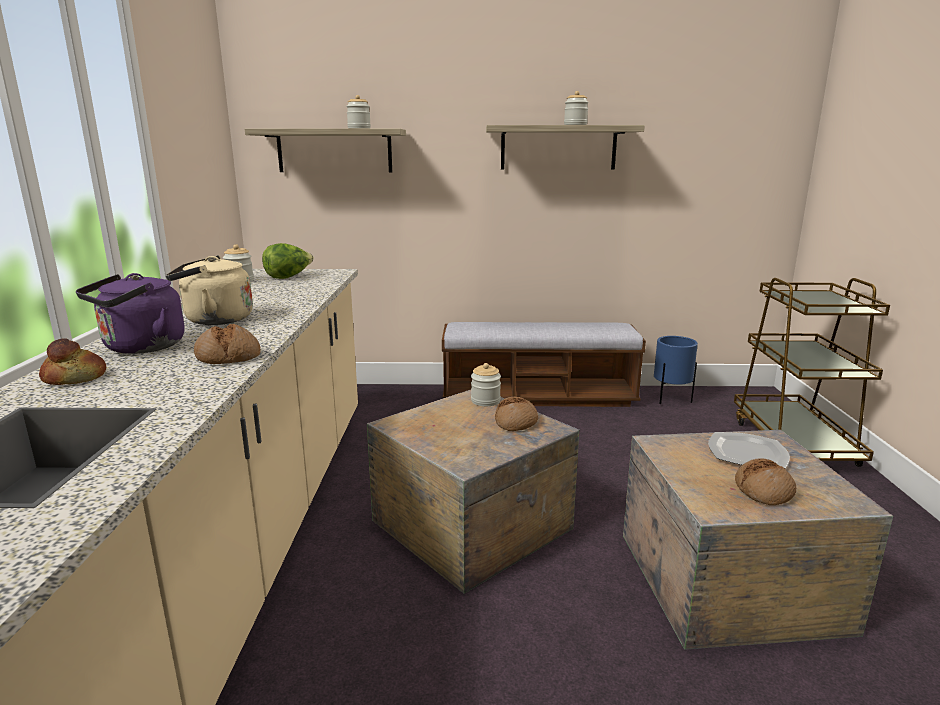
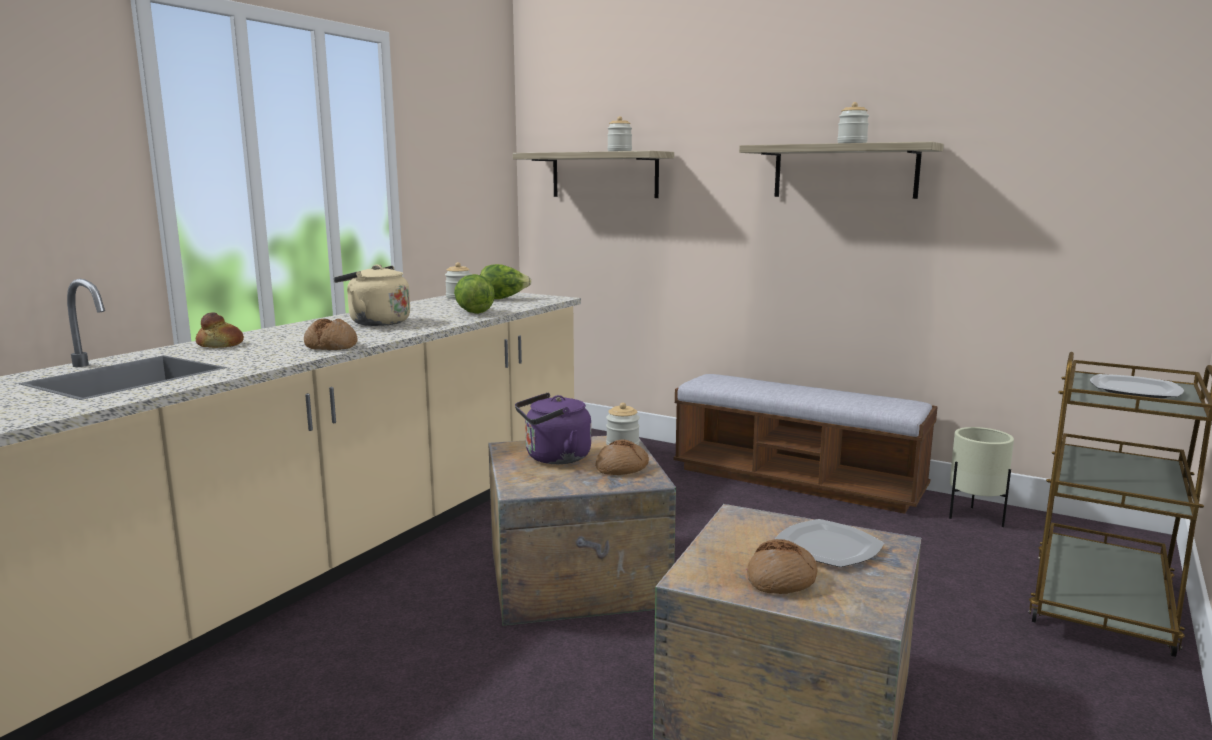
camera: 30 degrees right, 5 degrees down
purple kettle [76,273,185,354] -> purple kettle moved to [515,393,591,464]
blue planter [654,336,698,404] -> beige planter [949,427,1014,527]
none -> lettuce [454,274,495,314]
none -> plate [1090,374,1184,398]

